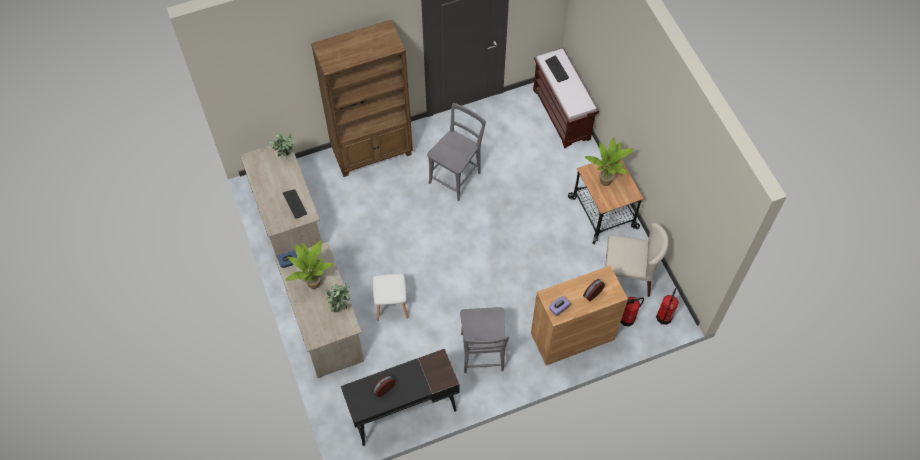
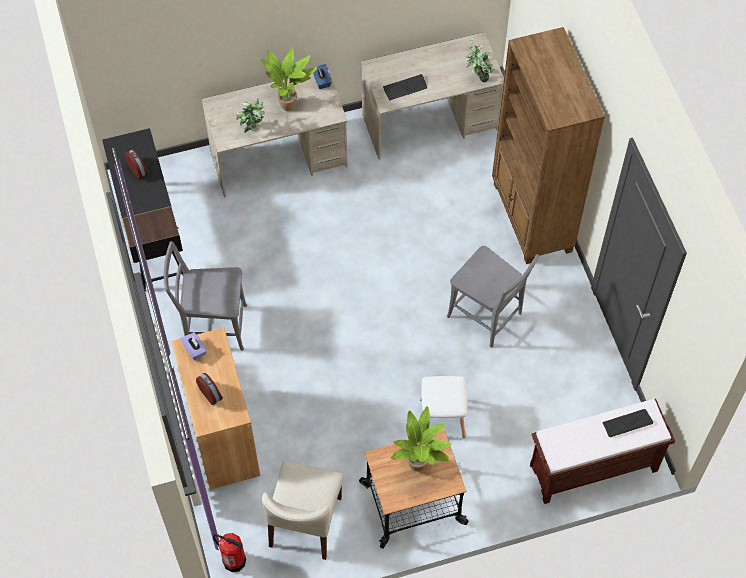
camera: 95 degrees right, 0 degrees up
white stool [373,273,409,321] -> white stool moved to [420,376,467,438]
fire extinguisher [620,297,644,326] -> none

